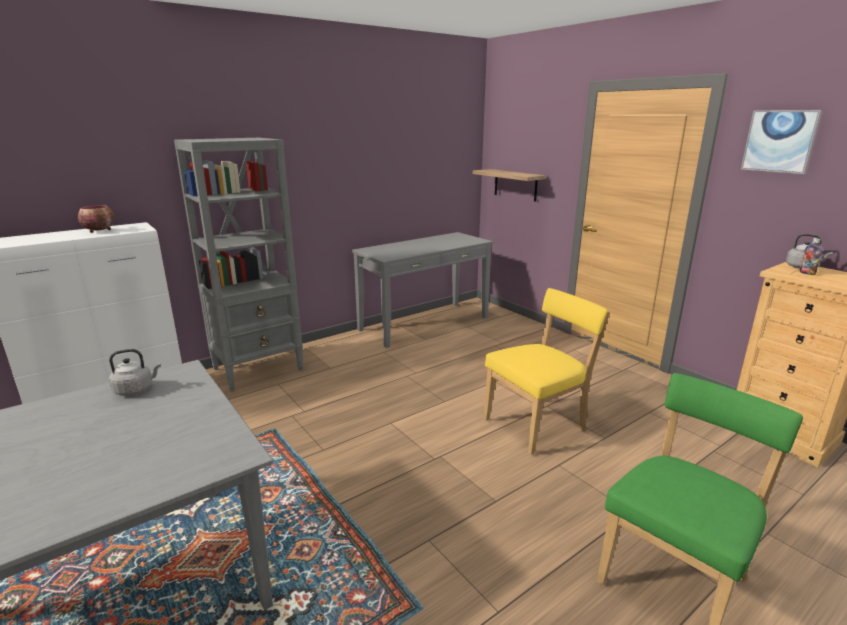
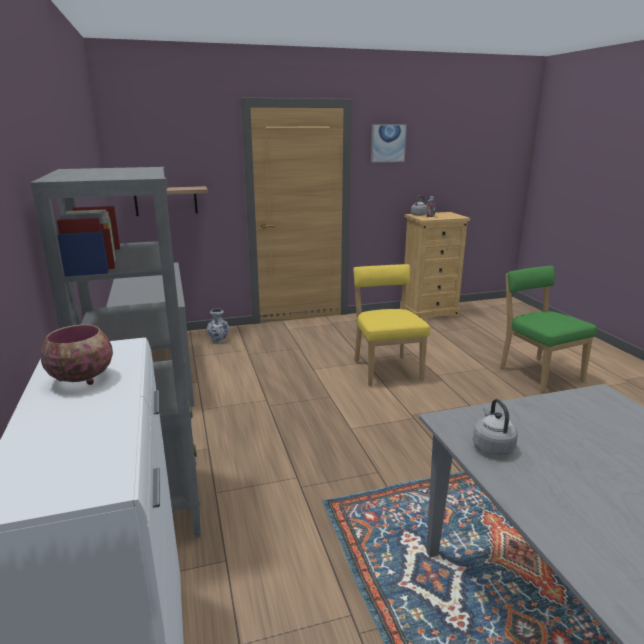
camera: 70 degrees left, 0 degrees up
none -> vase [207,309,229,343]

